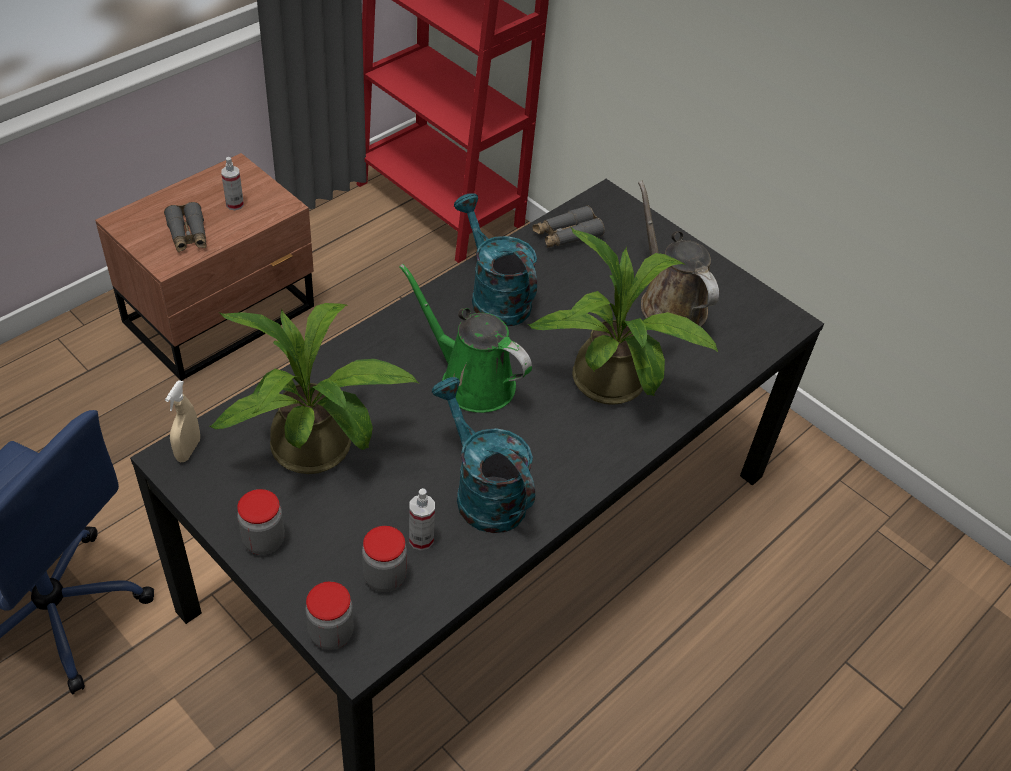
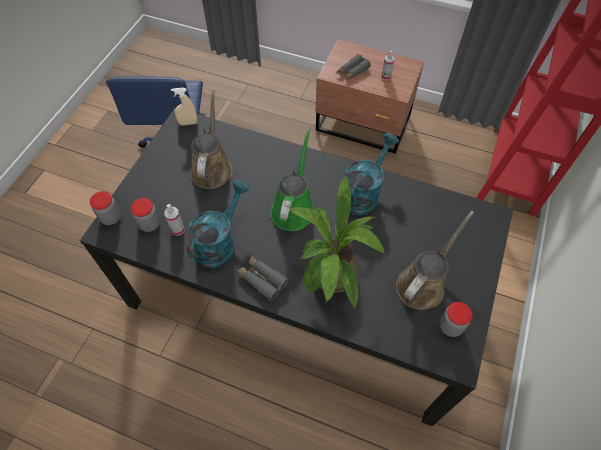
camera: 70 degrees right, 10 degrees up
potted plant [209,303,418,474] -> brown watering can [190,90,233,189]
jar [237,489,285,555] -> jar moved to [439,302,472,337]
grey binoculars [532,205,605,248] -> grey binoculars moved to [237,256,289,301]

